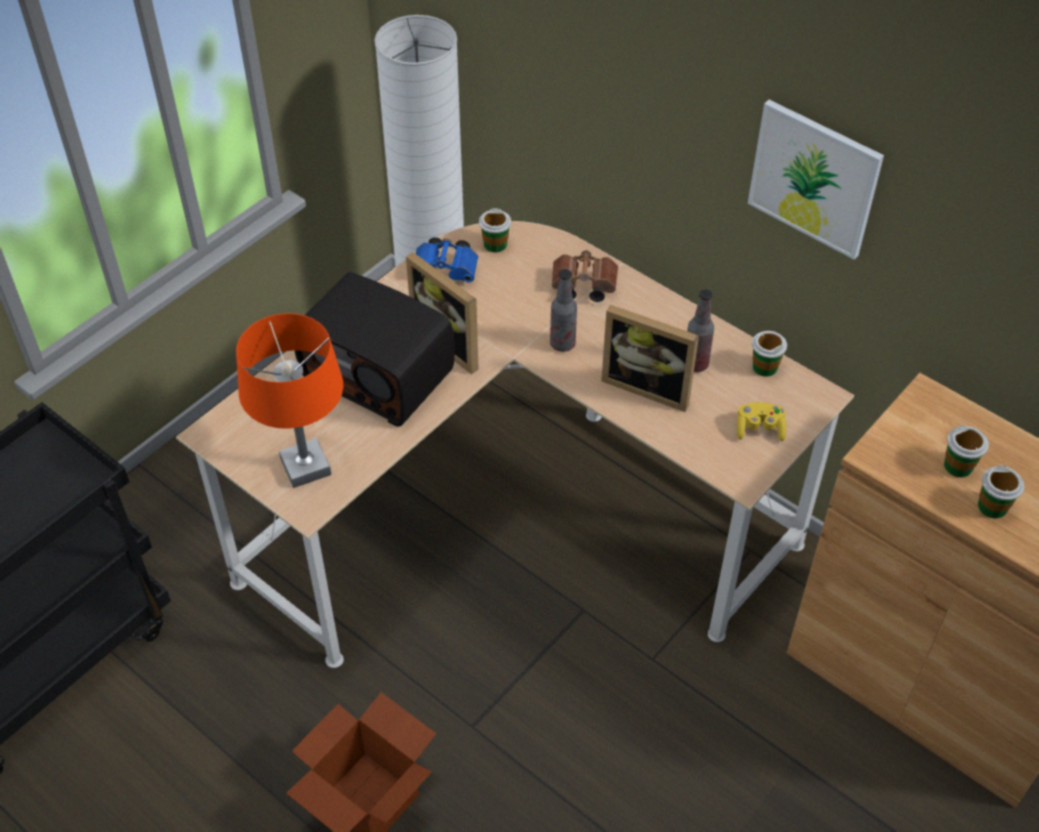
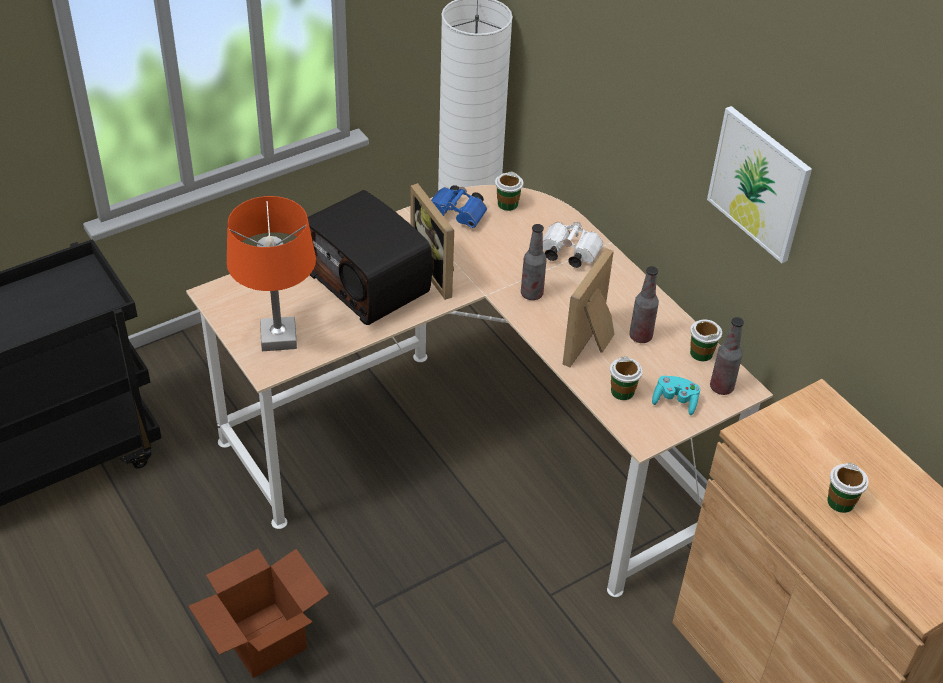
camera: 15 degrees right, 5 degrees down
brown binoculars [552,250,618,302] -> white binoculars [543,222,603,268]
picture frame [601,304,699,412] -> picture frame turned 75 degrees clockwise [562,248,615,367]
yellow game controller [737,402,786,441] -> turquoise game controller [652,376,700,415]
cup [944,425,989,477] -> cup moved to [610,356,643,400]
none -> bottle [710,317,744,395]

